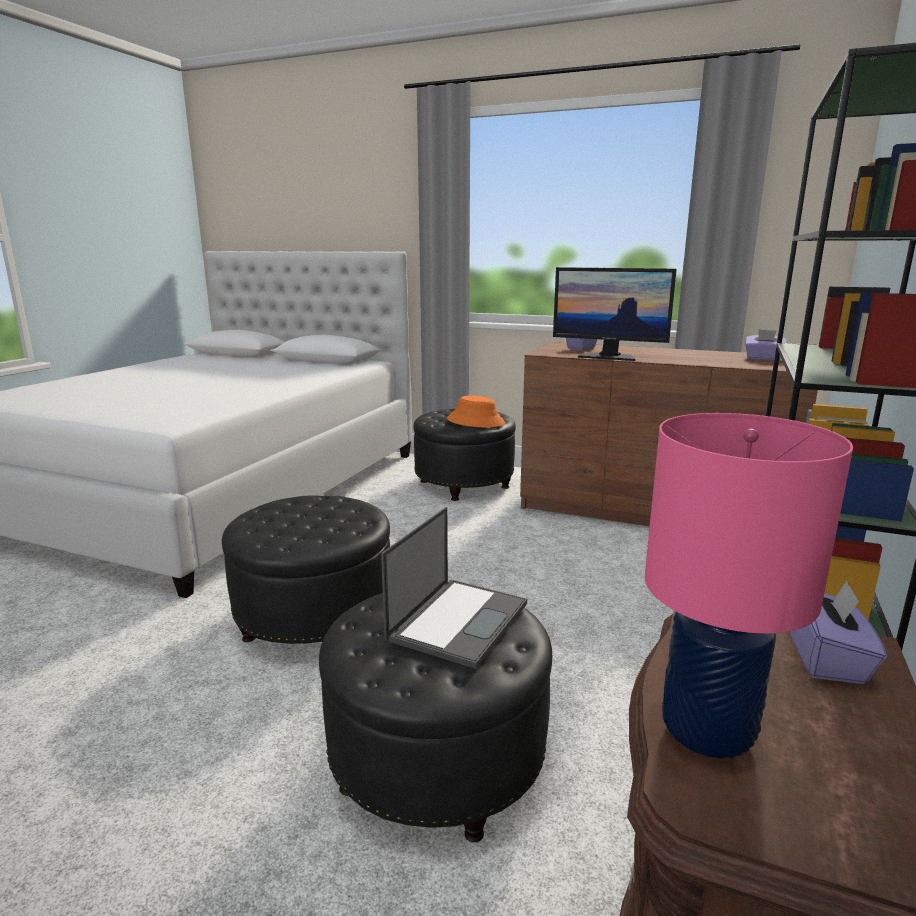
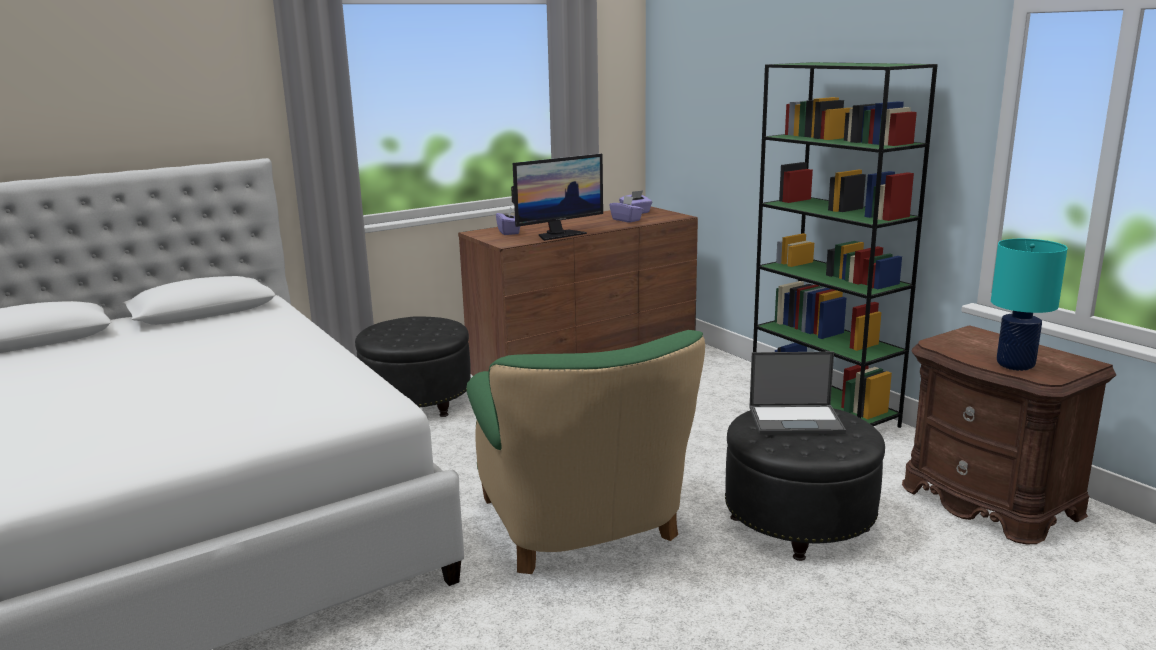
camera: 55 degrees left, 0 degrees up
black ottoman [222,496,390,644] -> green armchair [466,330,705,574]
laptop [381,507,527,669] -> laptop turned 120 degrees clockwise [749,352,846,435]
orange hat [447,395,505,427] -> none
pink table lamp [645,413,853,759] -> turquoise table lamp [991,239,1068,371]
purple tissue box [789,581,887,684] -> purple tissue box moved to [609,196,643,222]

